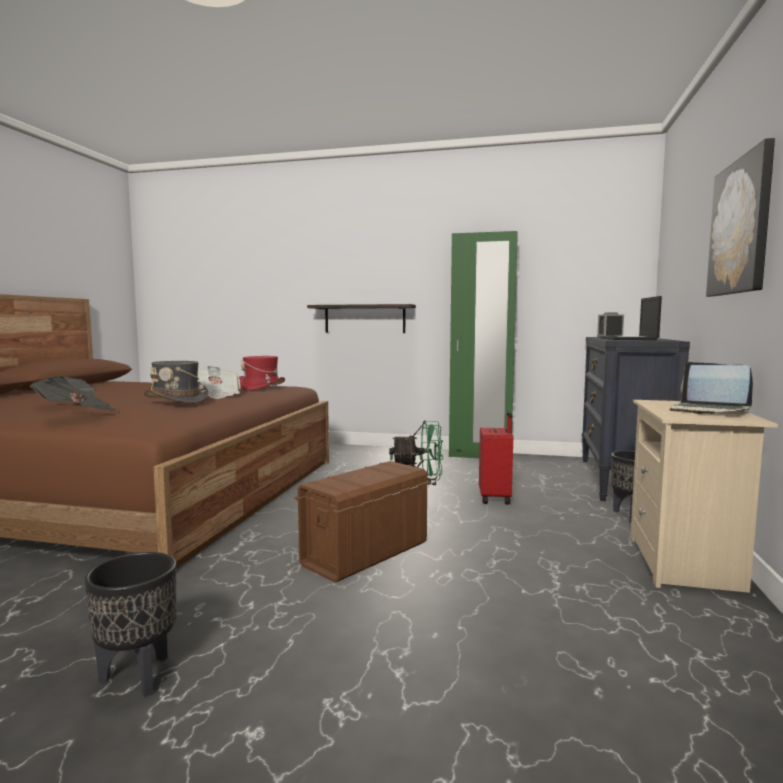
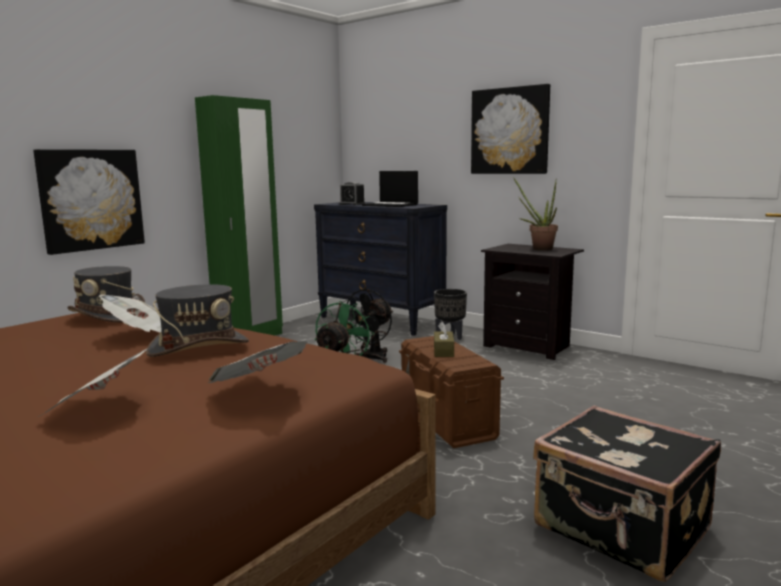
camera: 65 degrees left, 5 degrees up
black planter [84,552,176,697] -> black suitcase [533,405,721,582]
red hat [239,356,285,390] -> grey hat [67,266,145,323]
shelf [307,304,416,333] -> picture [33,149,145,255]
red suitcase [479,411,513,505] -> black fan [342,289,393,363]
beige nightstand [630,400,778,593] -> black nightstand [481,244,584,360]
laptop [670,362,753,414] -> potted plant [513,177,558,251]
none -> brown tissue box [434,321,454,357]

